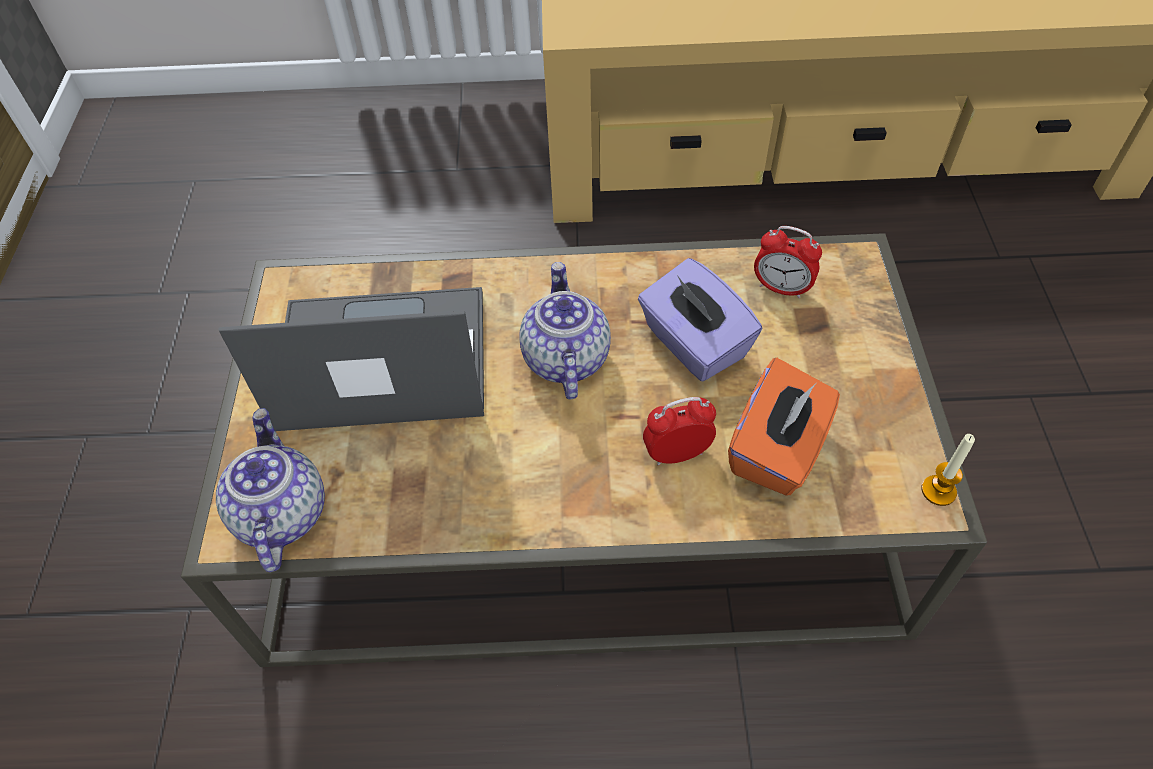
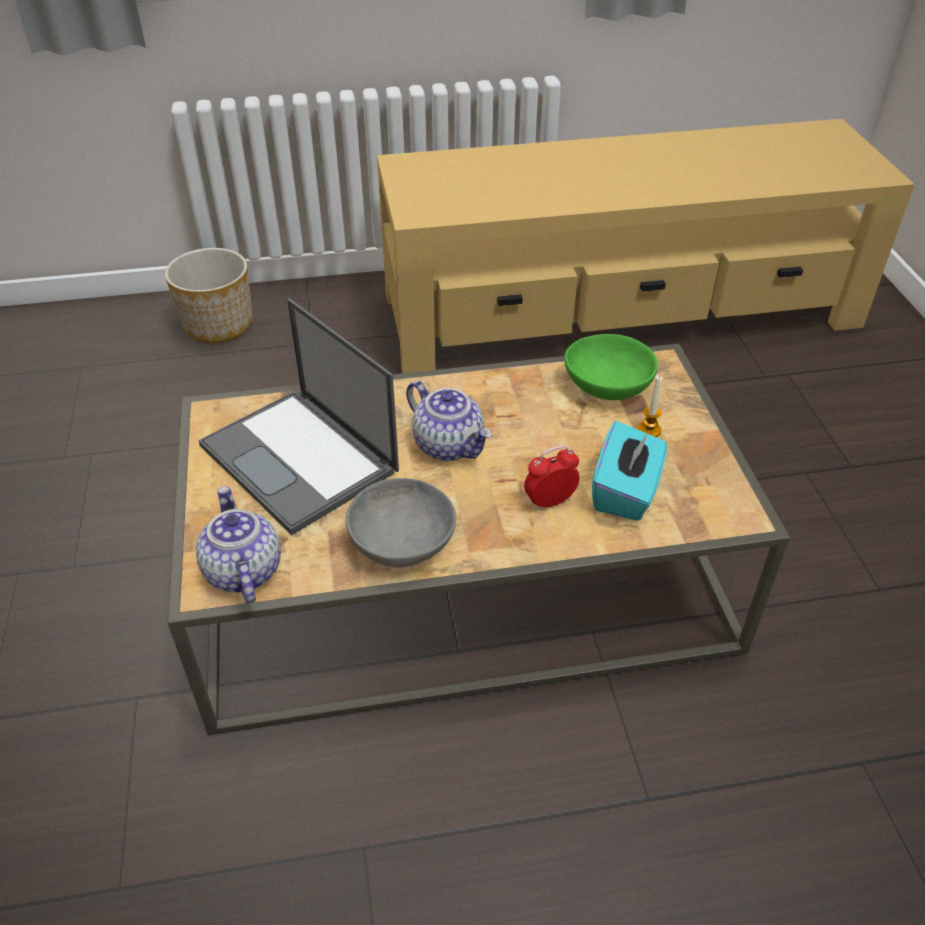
camera: 10 degrees left, 10 degrees down
laptop [218,287,484,431] -> laptop turned 120 degrees counterclockwise [198,298,399,535]
teapot [519,262,611,400] -> teapot turned 150 degrees clockwise [406,381,492,461]
purple tissue box [638,258,762,381] -> none
orange tissue box [728,358,840,495] -> turquoise tissue box [592,421,667,521]
alarm clock [754,226,822,299] -> green bowl [564,334,658,400]
candle [921,434,975,506] -> candle moved to [637,375,662,437]
none -> planter [165,248,252,343]
none -> grey bowl [346,478,456,567]

